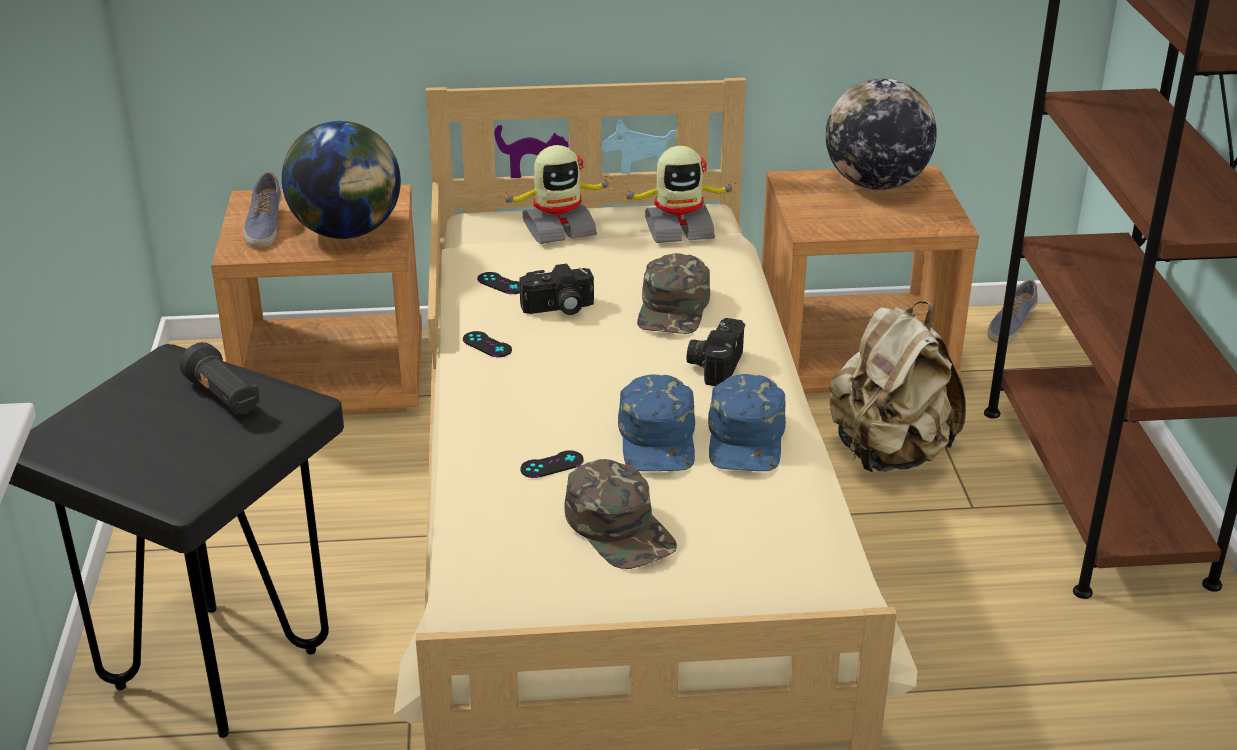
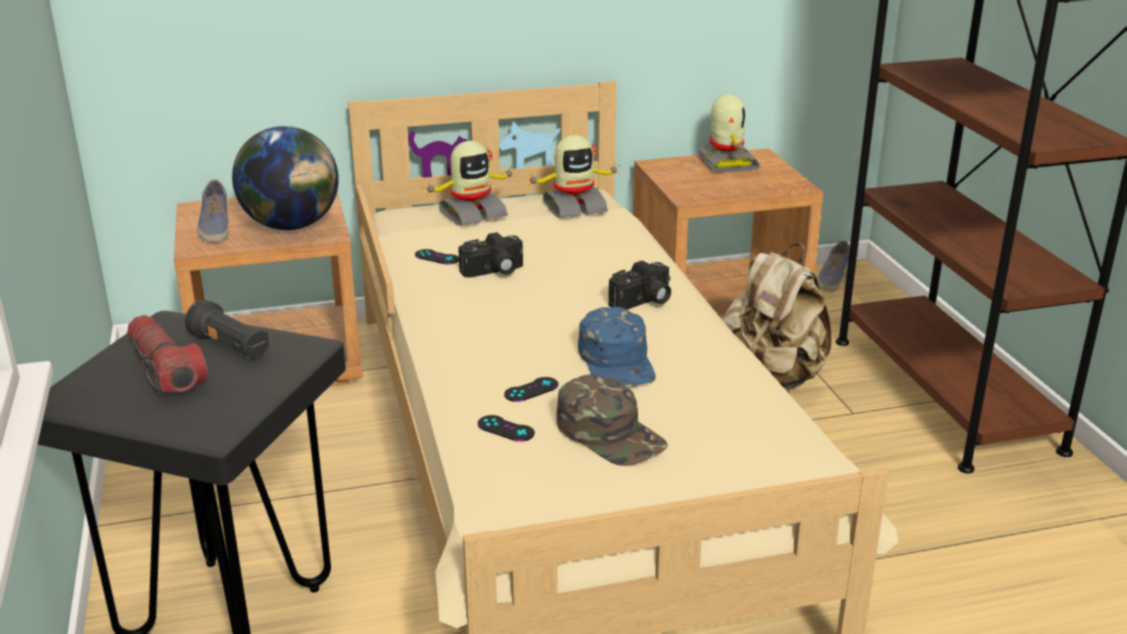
camera: 10 degrees left, 5 degrees down
black game controller [463,331,512,357] -> black game controller moved to [478,415,535,442]
green cap [637,253,710,334] -> none
camera [687,318,745,386] -> camera turned 135 degrees counterclockwise [608,261,671,310]
blue cap [708,374,786,471] -> none
globe [826,78,937,190] -> toy robot [698,94,760,172]
none -> flashlight [127,315,208,396]

